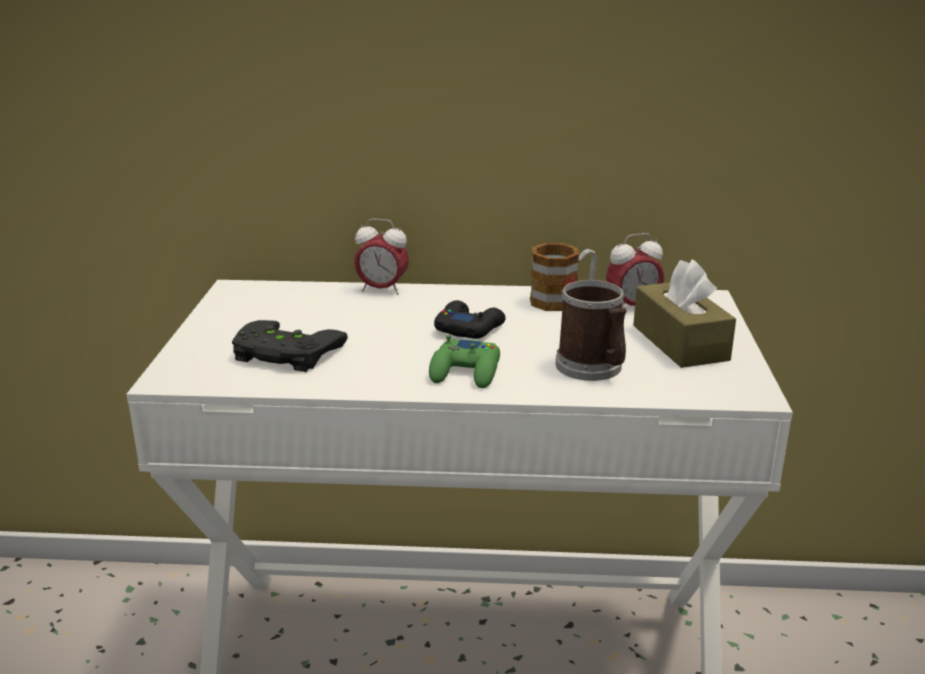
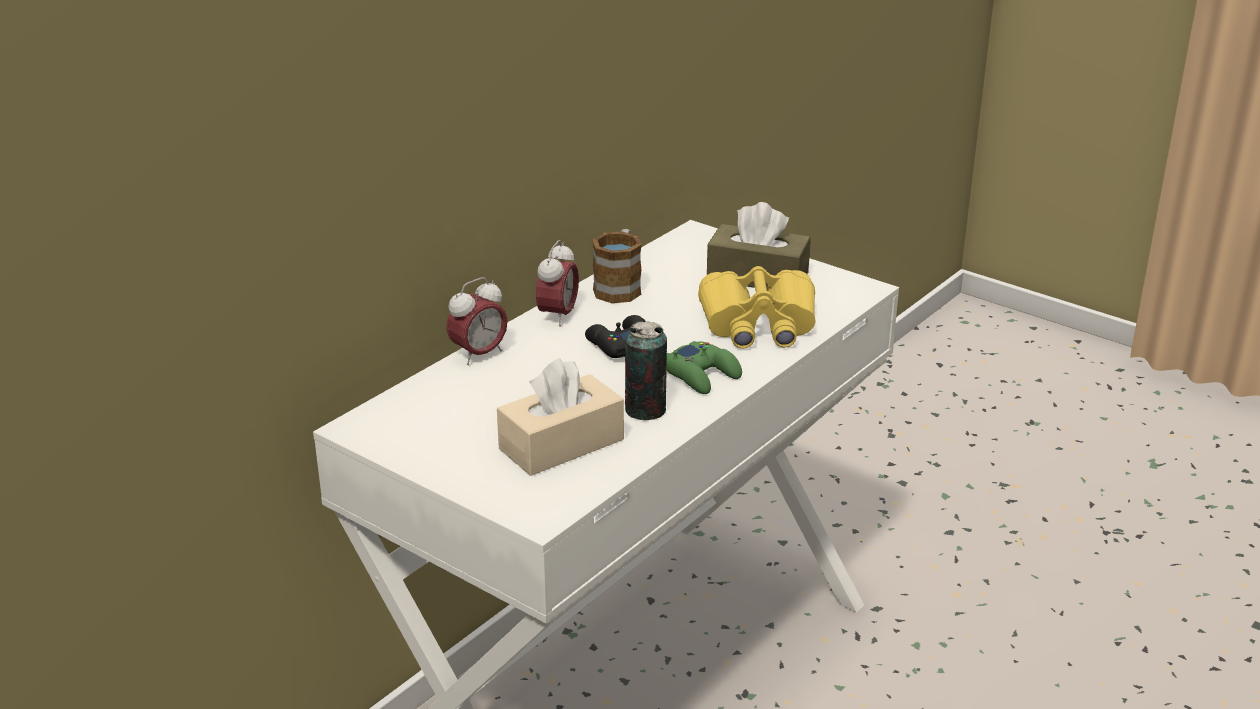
camera: 55 degrees left, 5 degrees up
black game controller [232,320,348,372] -> beige tissue box [497,358,624,476]
mug [556,280,627,381] -> yellow binoculars [698,266,816,349]
alarm clock [606,233,664,307] -> alarm clock moved to [536,240,579,327]
none -> can [625,321,667,420]

